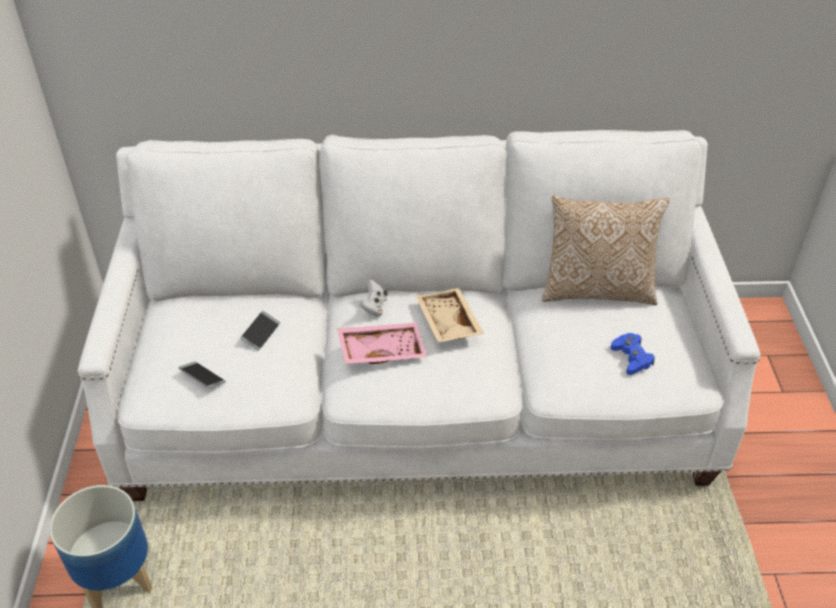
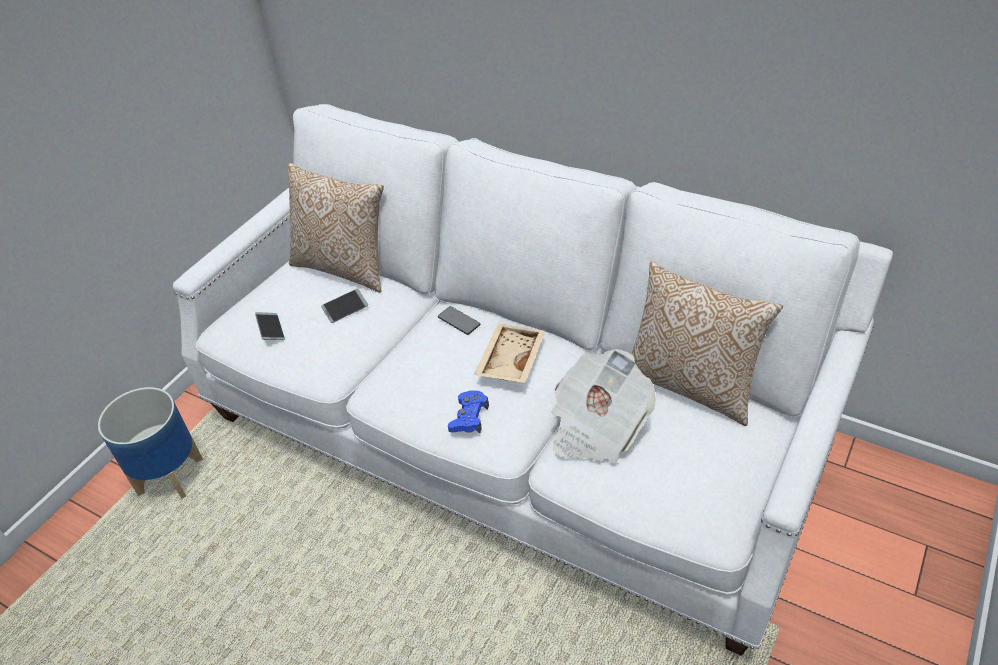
camera: 35 degrees right, 0 degrees up
pink tray [337,322,427,364] -> none
white game controller [360,279,388,317] -> phone [438,306,481,335]
blue game controller [611,333,655,375] -> blue game controller moved to [448,390,489,433]
none -> pillow [288,163,384,293]
none -> newspaper [552,349,656,463]

